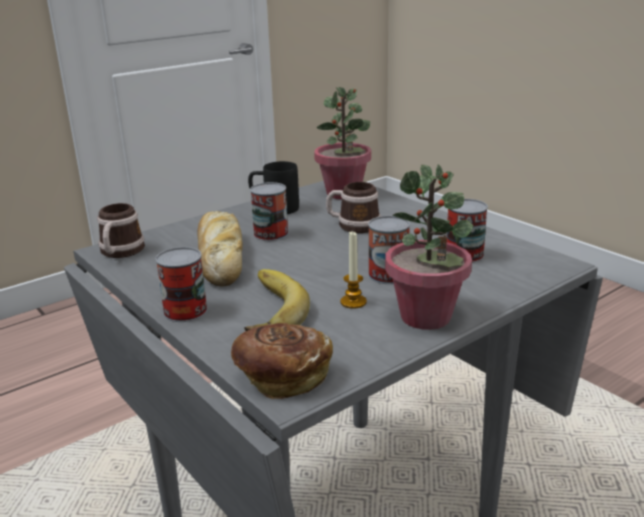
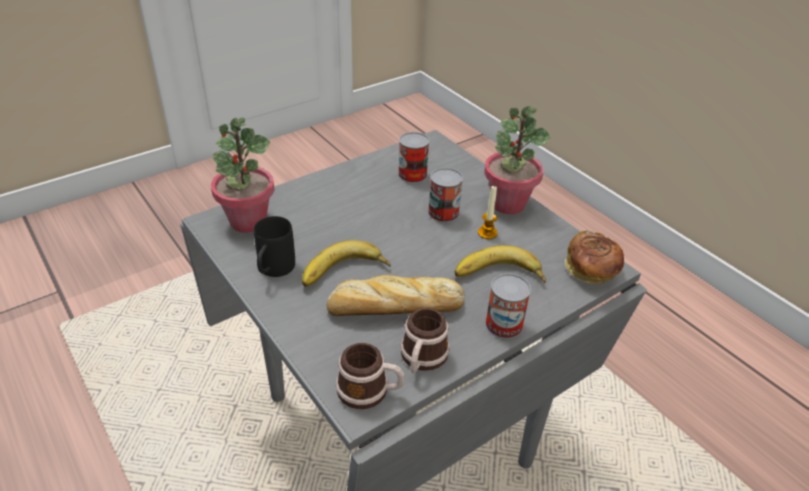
camera: 90 degrees left, 15 degrees up
can [250,182,289,241] -> banana [302,240,391,287]
mug [326,182,381,233] -> mug moved to [400,308,450,373]

